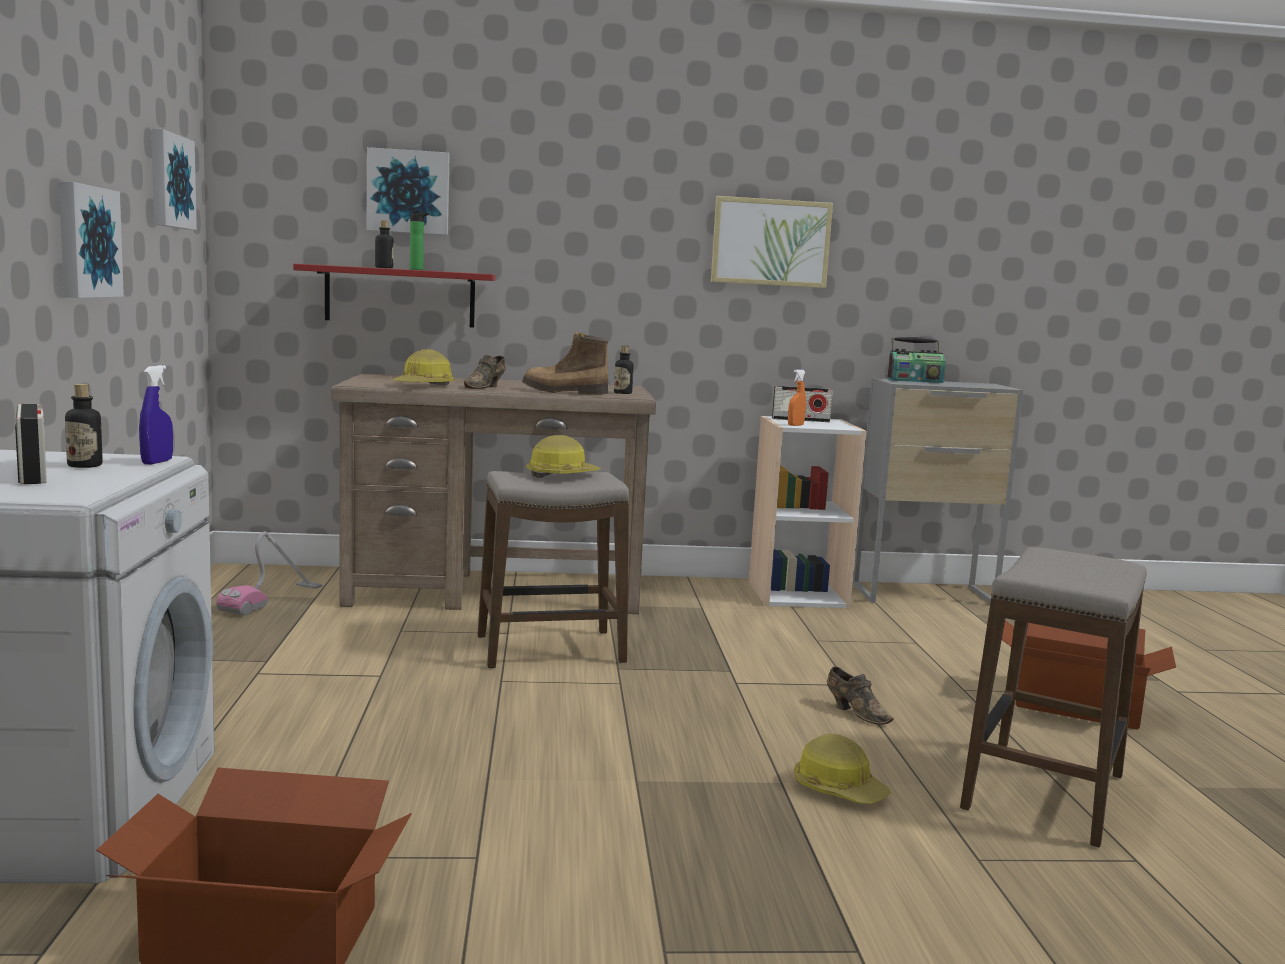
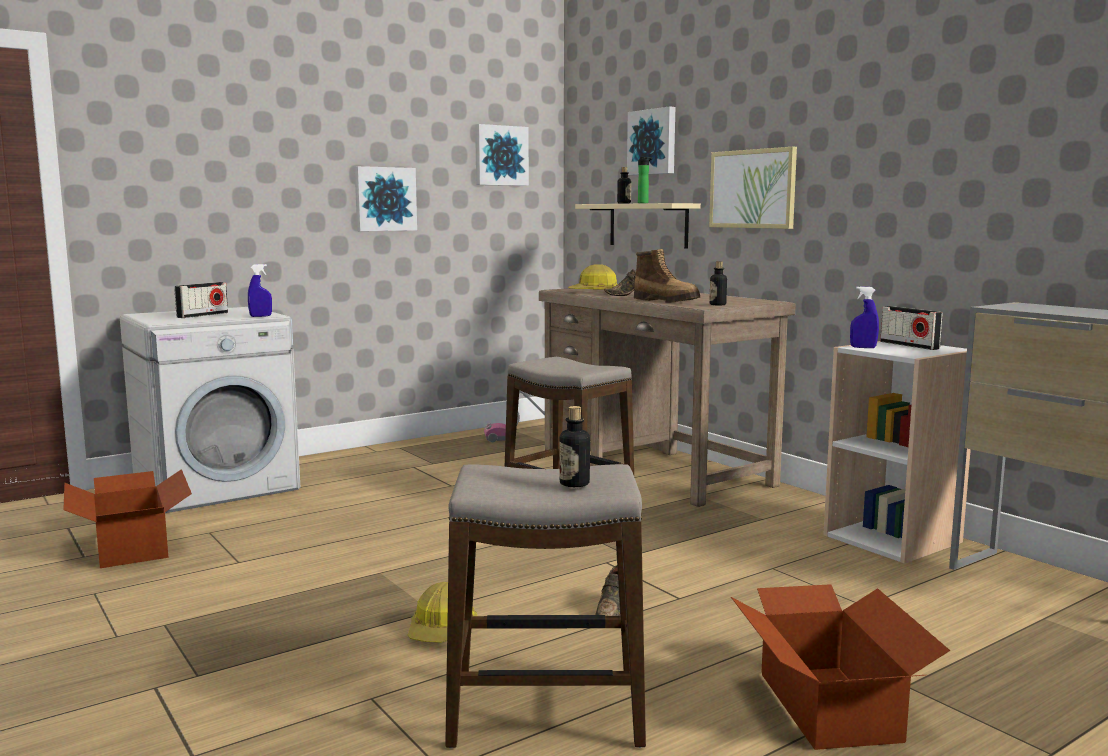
camera: 60 degrees right, 0 degrees up
bottle [65,384,103,468] -> bottle moved to [559,406,590,487]
red shelf [293,264,495,328] -> beige shelf [575,203,701,249]
boot [522,332,608,395] -> boot turned 150 degrees clockwise [634,249,700,303]
hard hat [526,435,601,478] -> none
picture [711,196,833,288] -> picture moved to [709,147,797,229]
orange spray bottle [788,369,806,426] -> blue spray bottle [850,286,879,348]
radio [887,337,946,383] -> none

